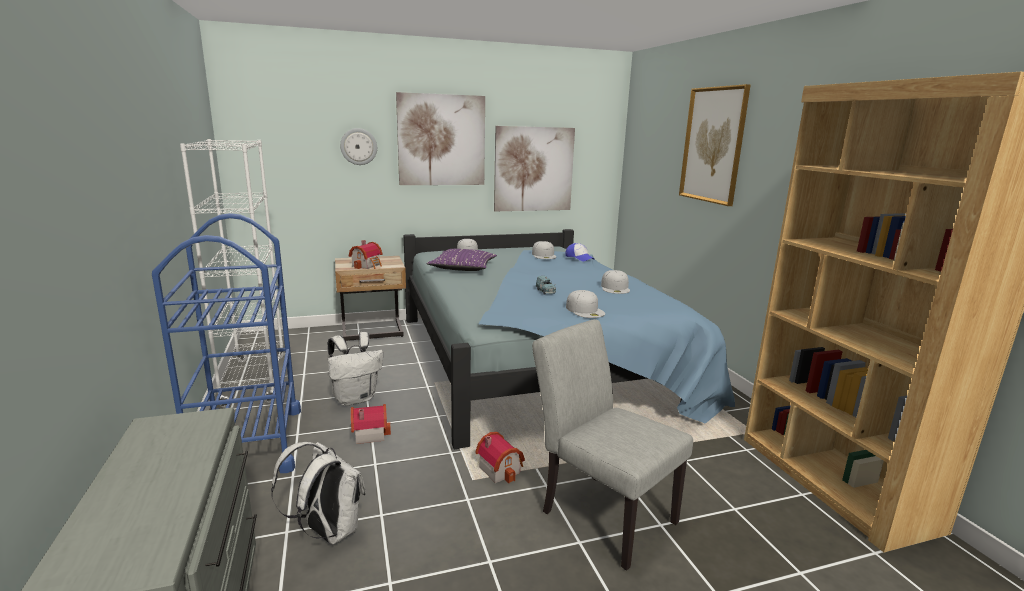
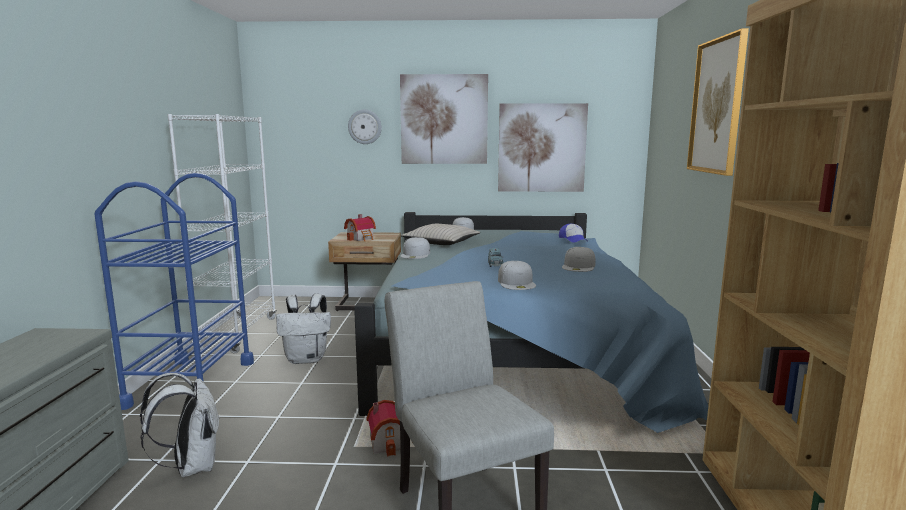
camera: 20 degrees right, 5 degrees down
toy house [351,404,391,444] -> none
purple pillow [426,249,497,271] -> beige pillow [401,224,480,245]
white cap [532,241,556,259] -> white cap moved to [401,237,430,259]

